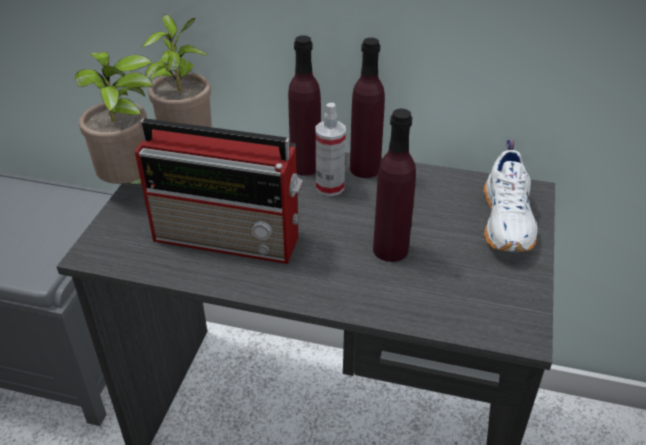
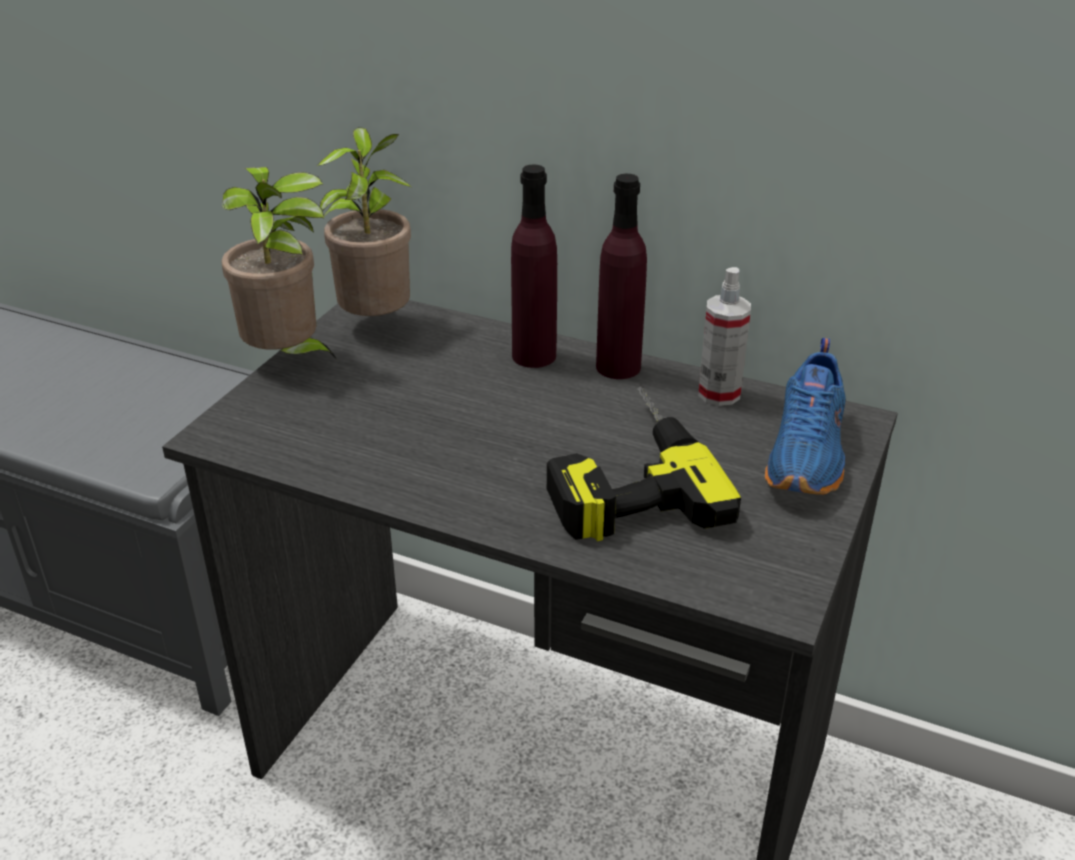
camera: 10 degrees right, 5 degrees down
radio [135,118,303,264] -> none
spray bottle [315,103,346,196] -> spray bottle moved to [698,267,751,406]
purple bottle [373,109,416,262] -> power drill [547,385,741,542]
white shoe [484,140,537,252] -> blue shoe [765,338,846,495]

